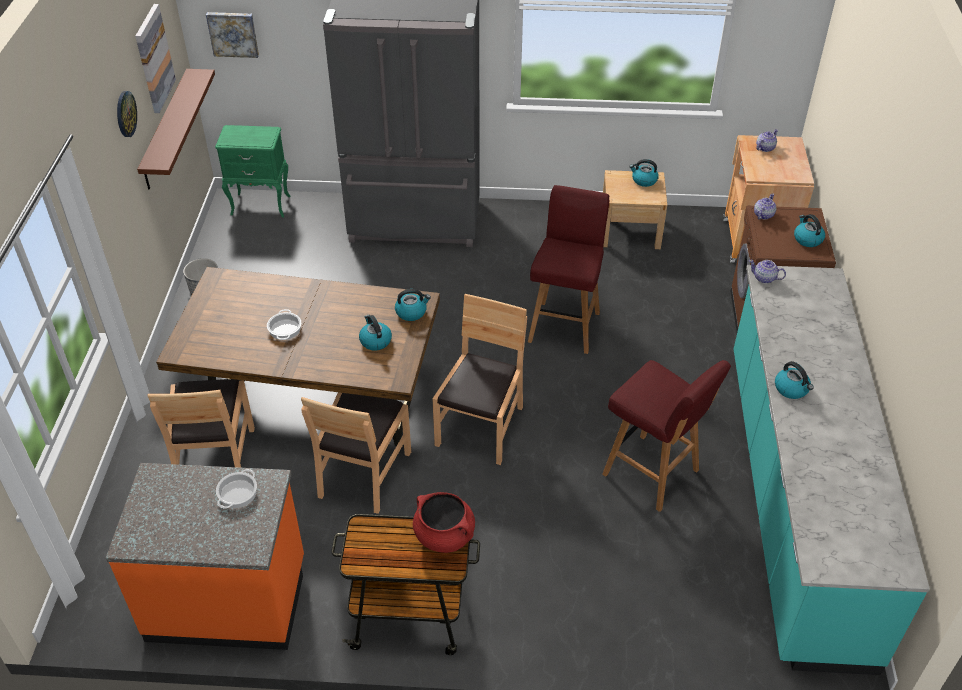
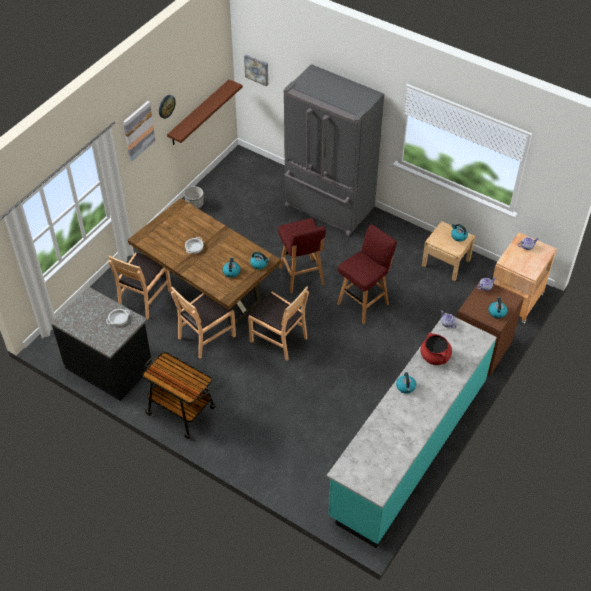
camera: 30 degrees right, 5 degrees up
orange counter [106,463,304,650] -> black counter [51,287,152,401]
picture [135,4,176,113] -> picture moved to [123,101,155,161]
green nightstand [215,125,290,217] -> none
red cooking pot [413,492,475,553] -> red cooking pot moved to [420,333,452,365]
brown chair [432,294,527,465] -> brown chair turned 75 degrees clockwise [248,286,309,361]
red stool [602,360,731,512] -> red stool moved to [278,218,326,293]

